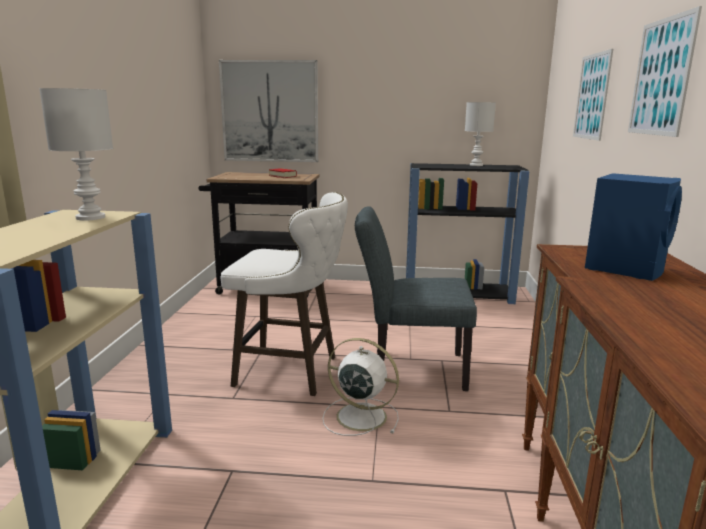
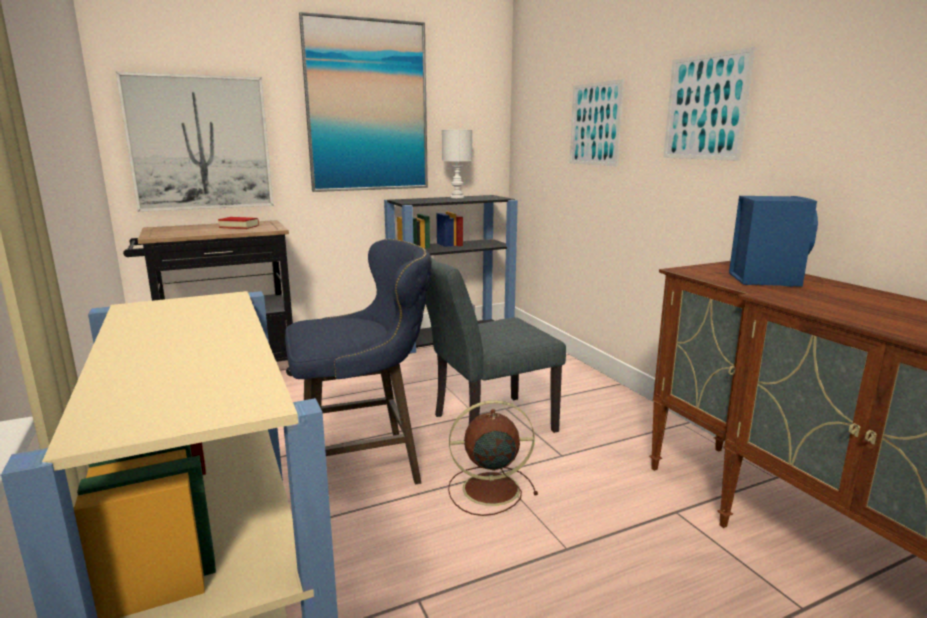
camera: 30 degrees left, 0 degrees up
white table lamp [39,88,113,221] -> none
white stool [221,192,348,396] -> blue stool [285,239,432,485]
white fan [322,338,399,436] -> brown fan [448,400,538,516]
none -> picture [299,12,428,192]

